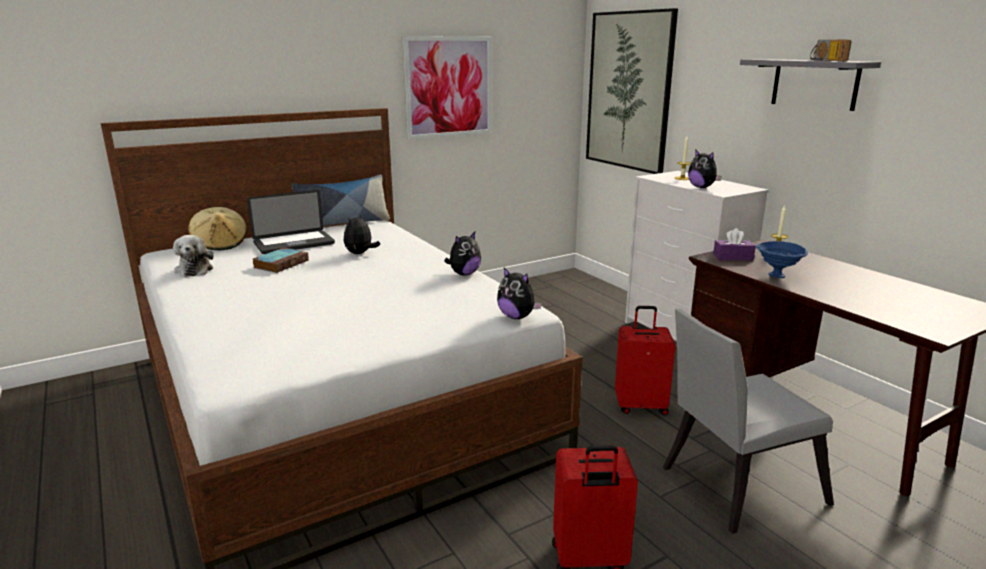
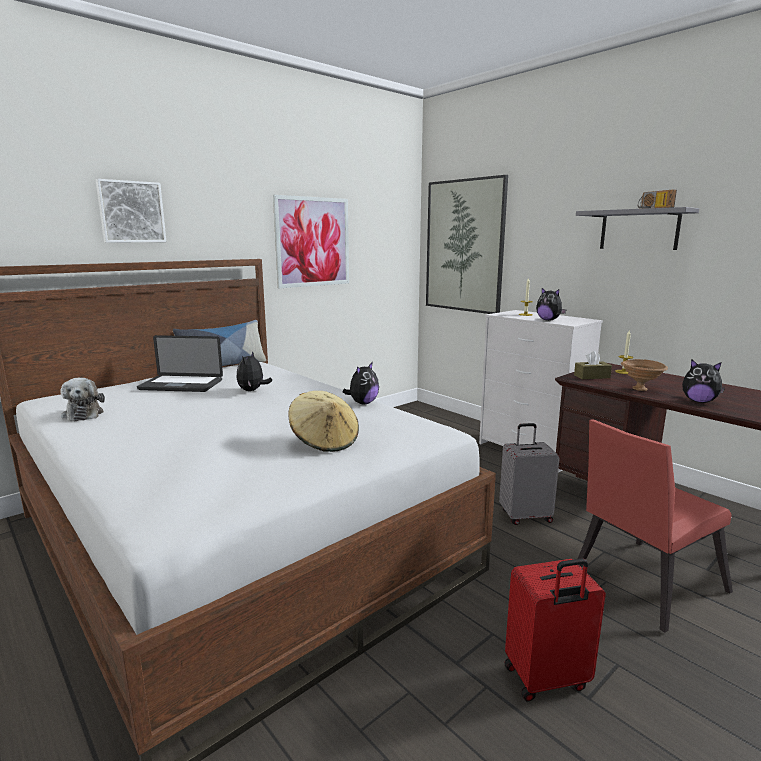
camera: 10 degrees left, 5 degrees down
beige hat [188,207,247,250] -> beige hat moved to [288,391,359,452]
laptop [247,190,335,254] -> laptop turned 45 degrees clockwise [137,335,223,392]
book [253,248,309,273] -> none
plush toy [497,267,542,319] -> plush toy moved to [682,359,725,403]
red suitcase [615,306,676,415] -> grey suitcase [499,423,560,525]
grey chair [663,309,834,534] -> red chair [578,420,733,633]
purple tissue box [713,228,756,260] -> brown tissue box [574,351,612,379]
blue bowl [756,241,808,278] -> brown bowl [621,359,668,391]
none -> picture [95,179,167,243]

